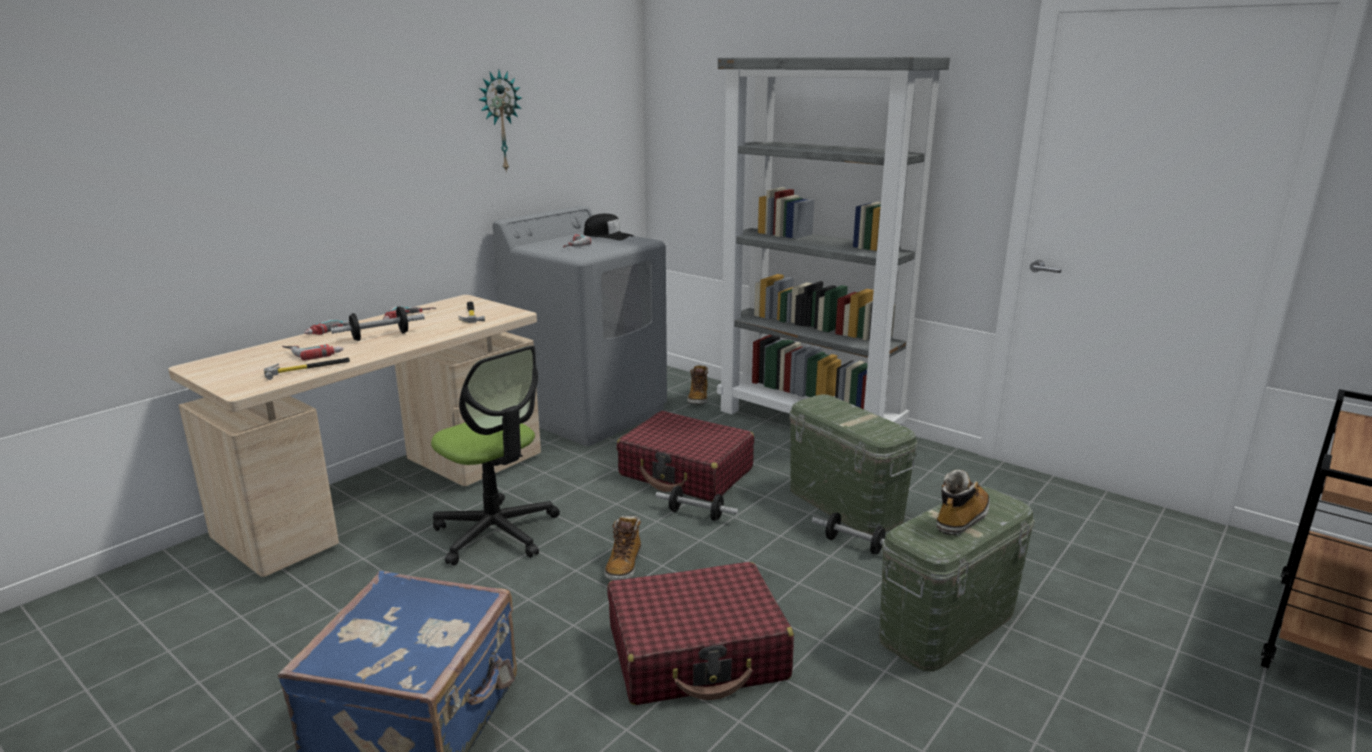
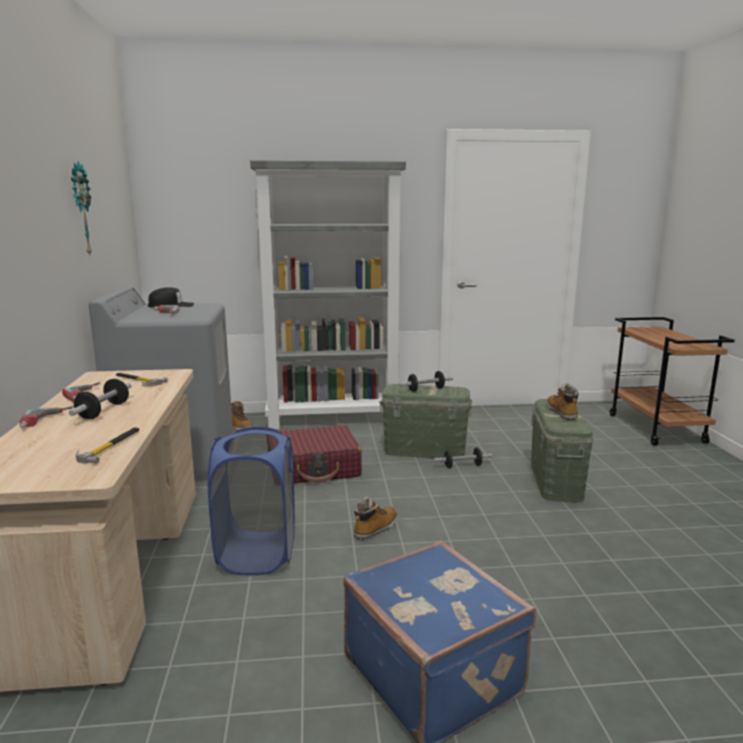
camera: 45 degrees left, 5 degrees down
power drill [282,344,344,361] -> none
office chair [431,345,560,565] -> blue laundry basket [208,427,295,575]
boot [604,515,641,580] -> boot turned 105 degrees counterclockwise [354,497,397,540]
red suitcase [607,562,794,705] -> none
dumbbell [656,486,738,521] -> dumbbell moved to [399,371,453,392]

